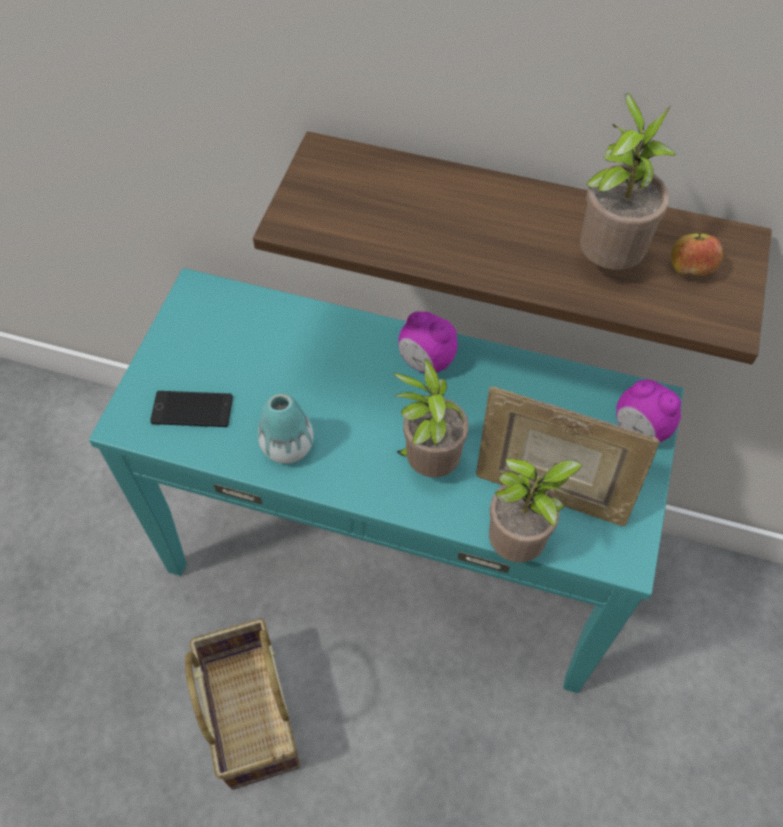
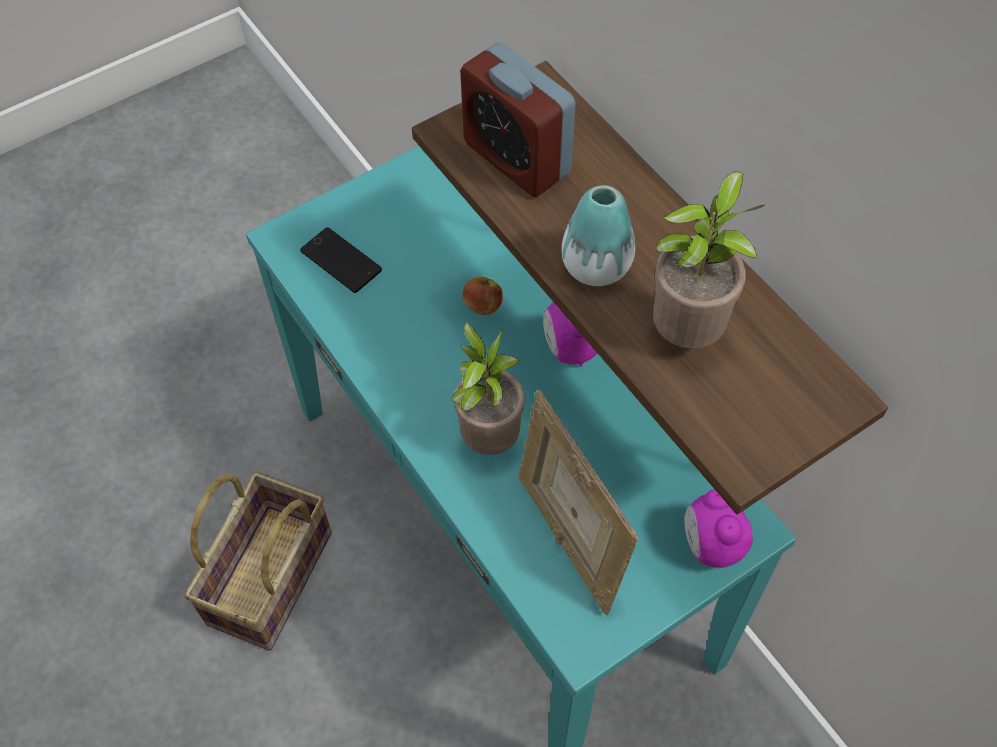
camera: 40 degrees right, 0 degrees up
vase [258,393,314,464] -> vase moved to [562,185,635,286]
potted plant [489,458,583,562] -> none
apple [671,232,723,276] -> apple moved to [462,277,503,315]
none -> alarm clock [460,42,576,197]

